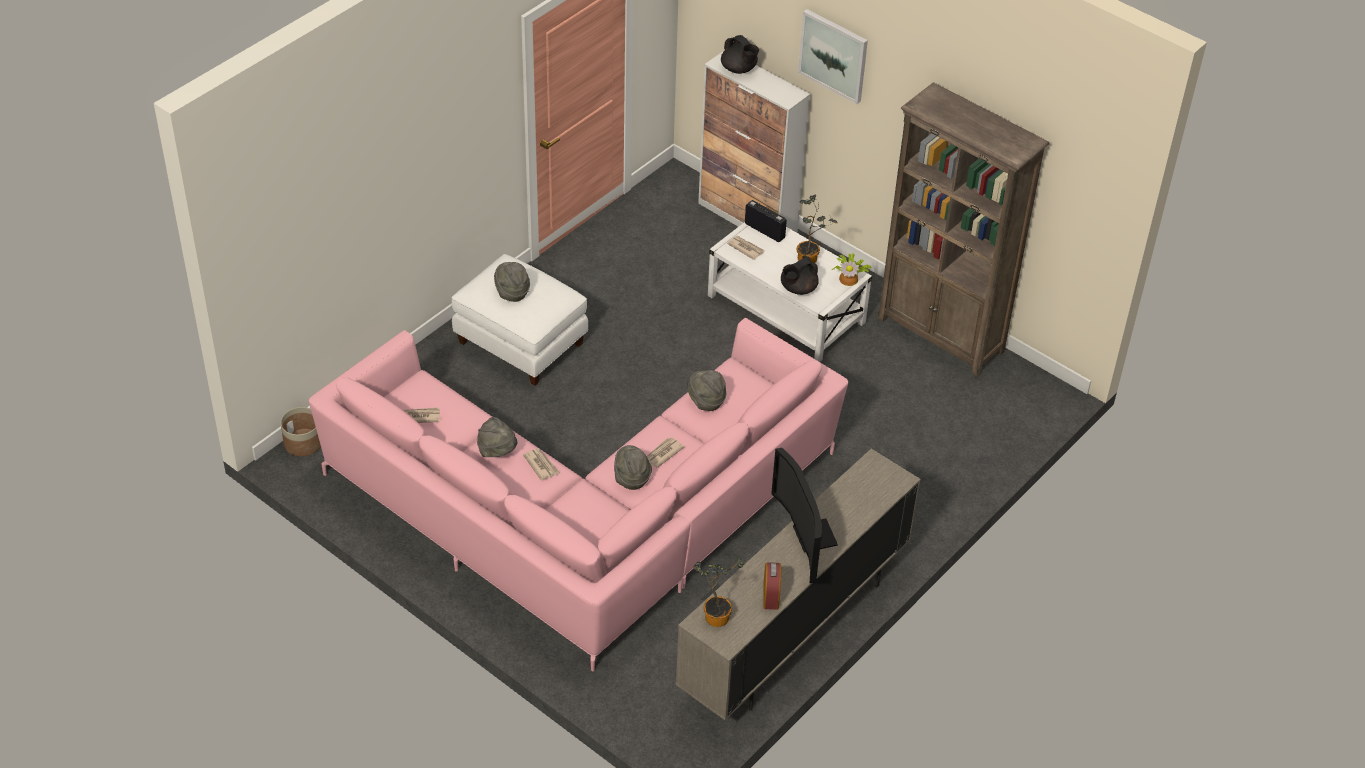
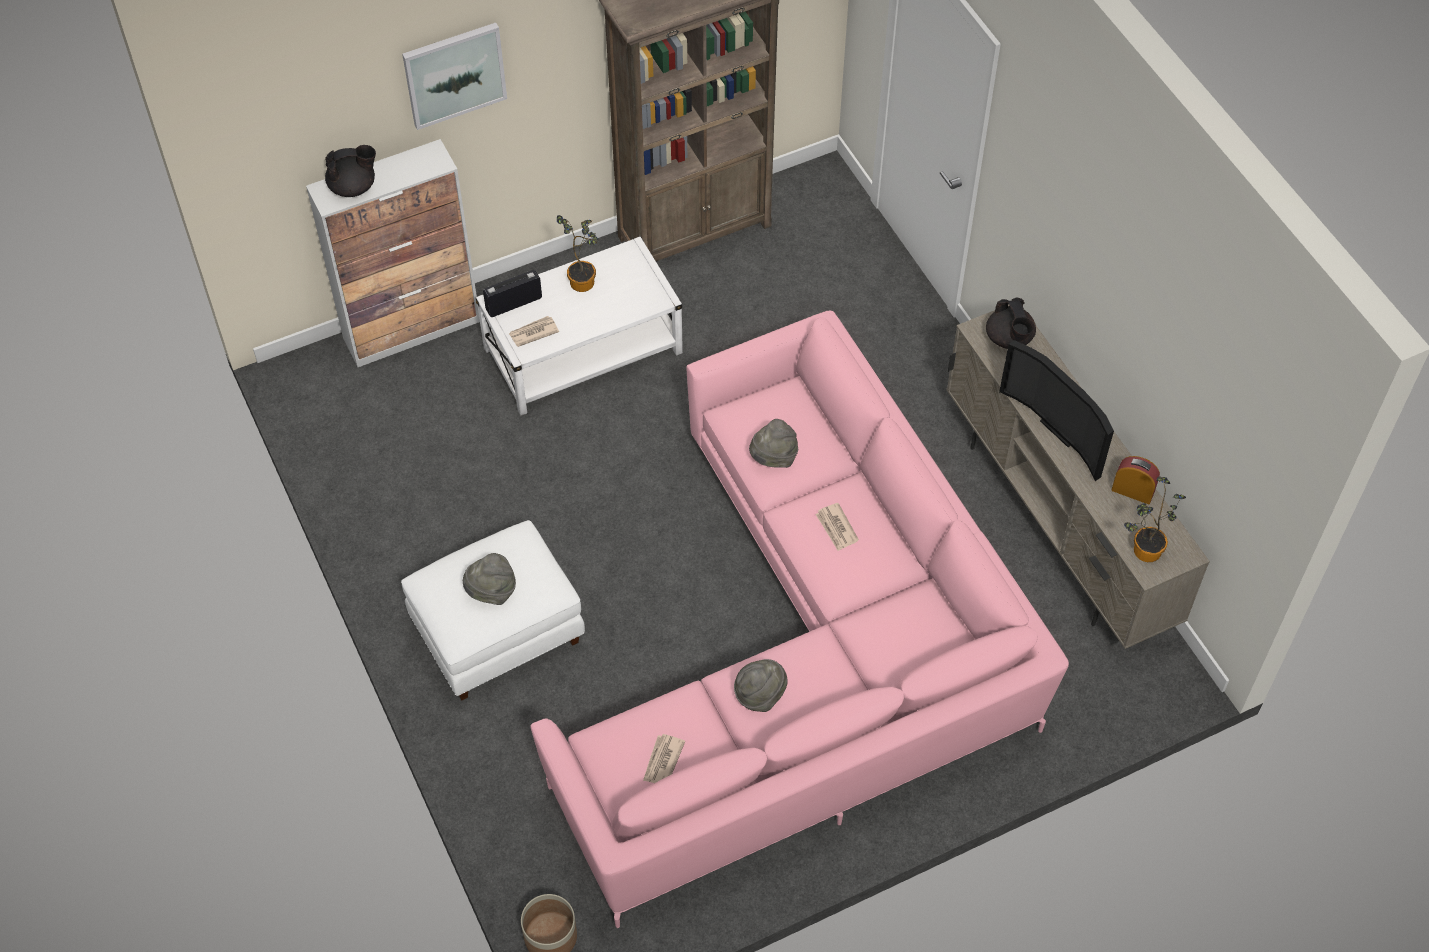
camera: 65 degrees left, 10 degrees up
newspaper [523,448,559,481] -> none
grey hat [614,445,652,490] -> none
television [771,448,838,583] -> television turned 45 degrees clockwise [999,340,1114,481]
black teapot [781,255,819,295] -> black teapot moved to [986,297,1036,349]
potted plant [832,253,872,286] -> none

